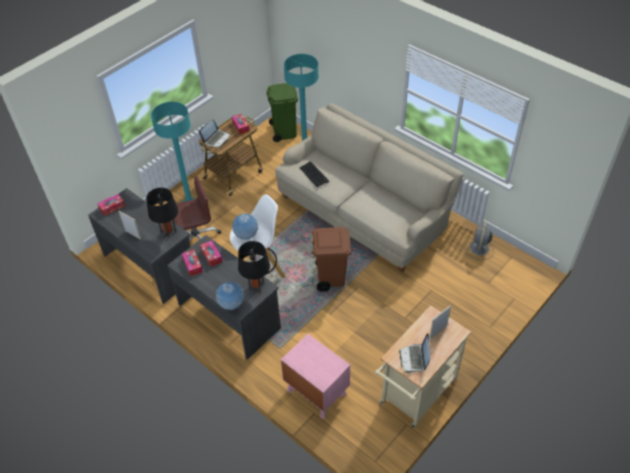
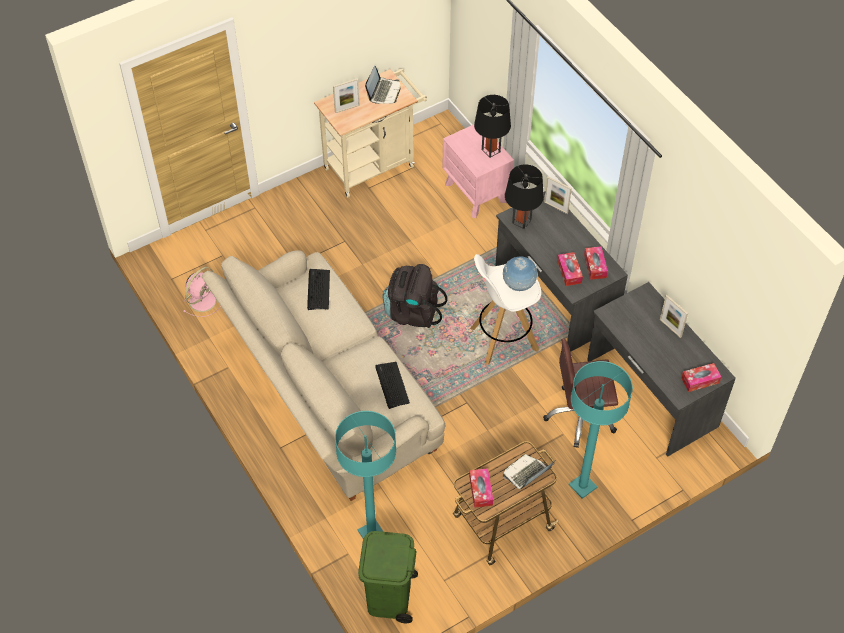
camera: 165 degrees left, 5 degrees up
black table lamp [146,188,178,238] -> black table lamp moved to [474,95,511,158]
globe [216,282,244,310] -> picture frame [544,176,572,214]
brown trash can [310,227,351,292] -> black backpack [382,264,447,328]
grey fan [465,221,494,260] -> pink fan [184,267,221,317]
none -> keyboard [307,269,330,310]

